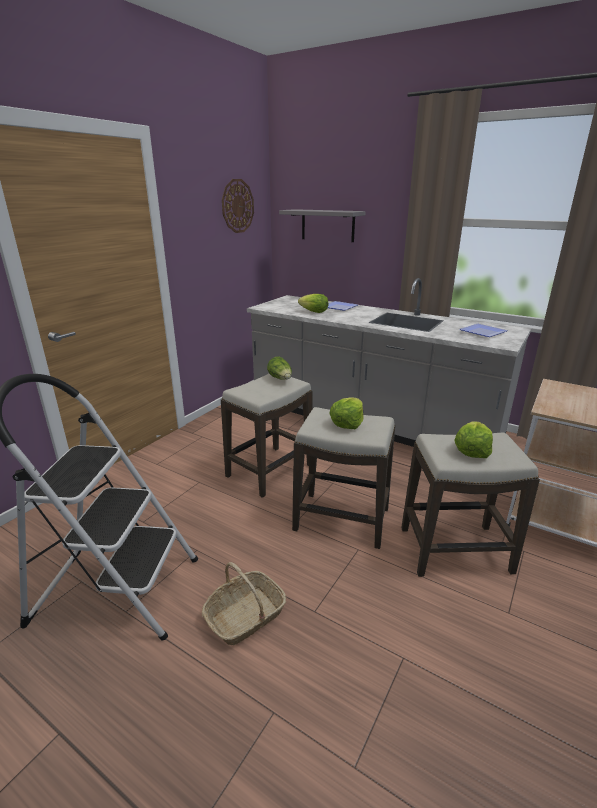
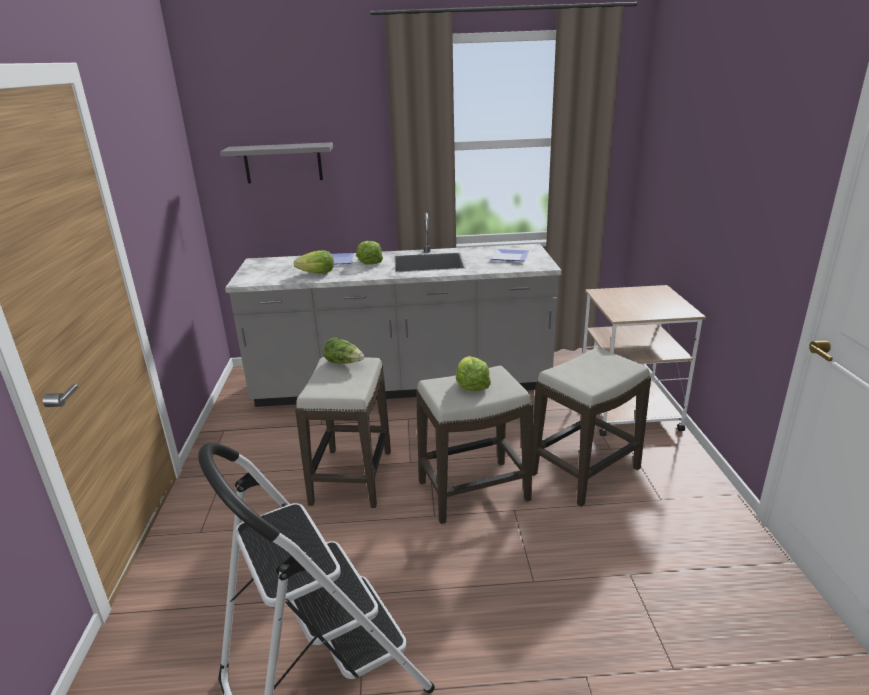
camera: 35 degrees left, 0 degrees up
basket [202,562,286,646] -> none
wall clock [222,179,254,233] -> none
lettuce [455,422,493,458] -> lettuce moved to [356,241,383,265]

